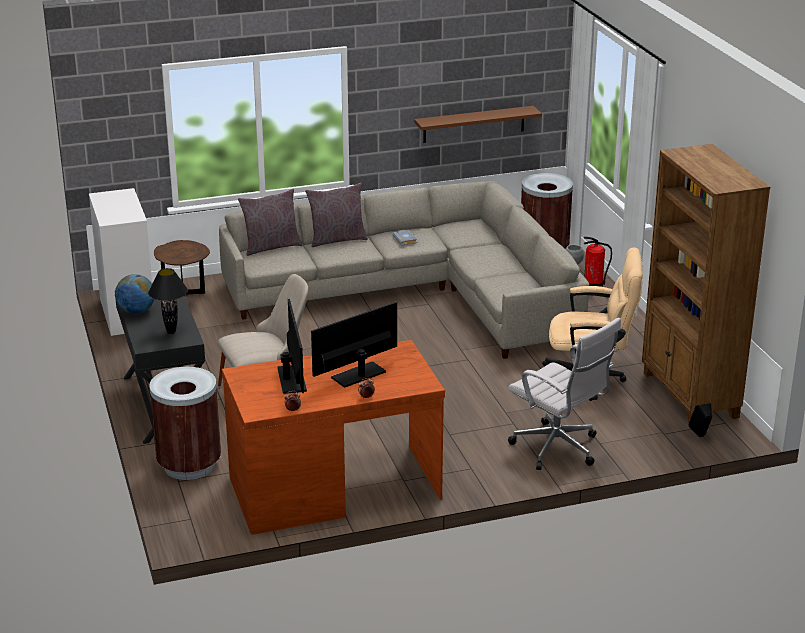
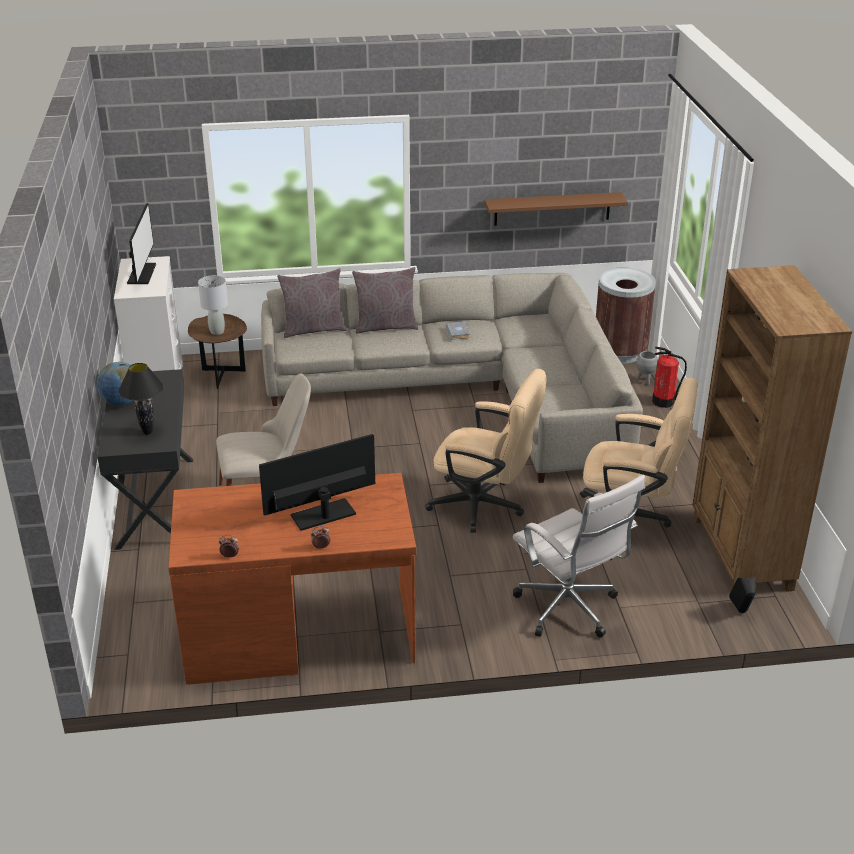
camera: 10 degrees right, 5 degrees up
brown trash can [149,367,221,480] -> none
monitor [277,298,307,394] -> monitor moved to [127,203,156,284]
none -> grey table lamp [198,275,228,335]
none -> beige office chair [425,369,547,533]

